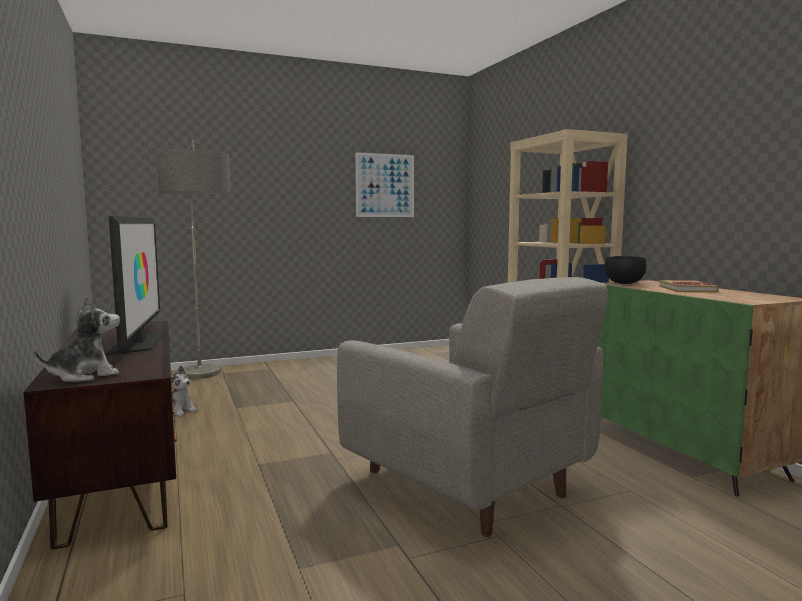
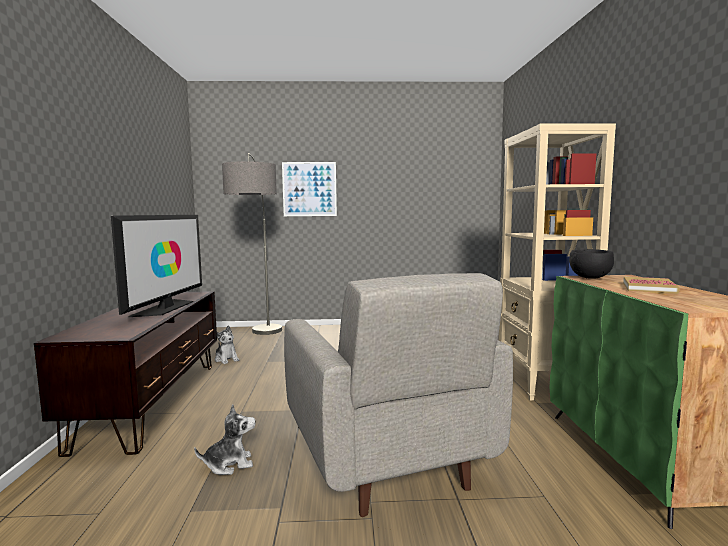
camera: 20 degrees right, 0 degrees up
plush toy [34,296,120,382] -> plush toy moved to [194,404,256,475]
picture [355,152,414,217] -> picture moved to [282,162,337,216]

